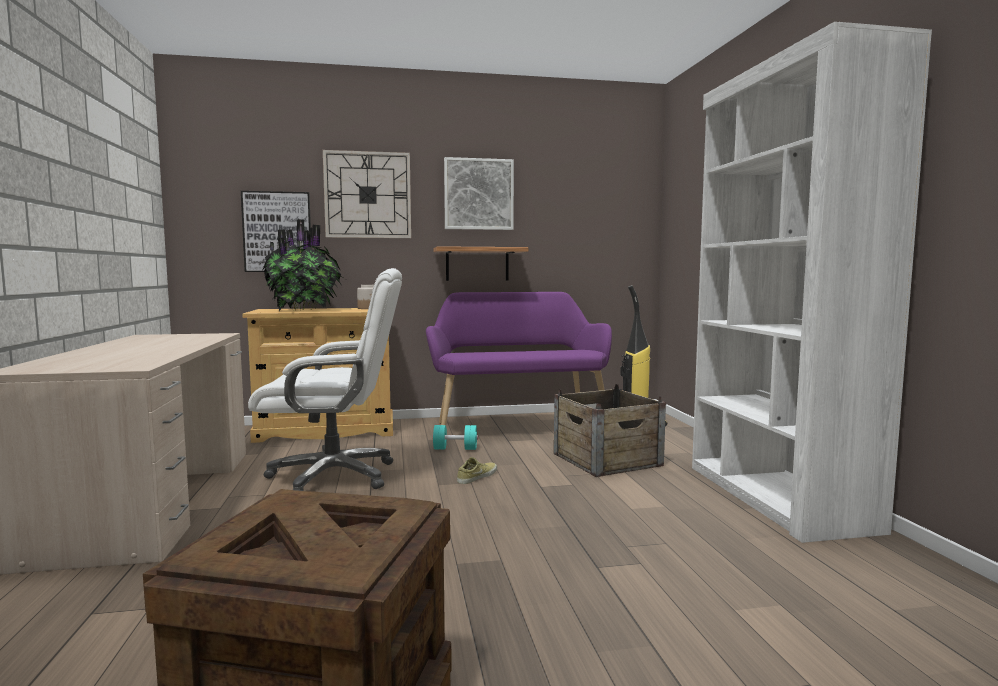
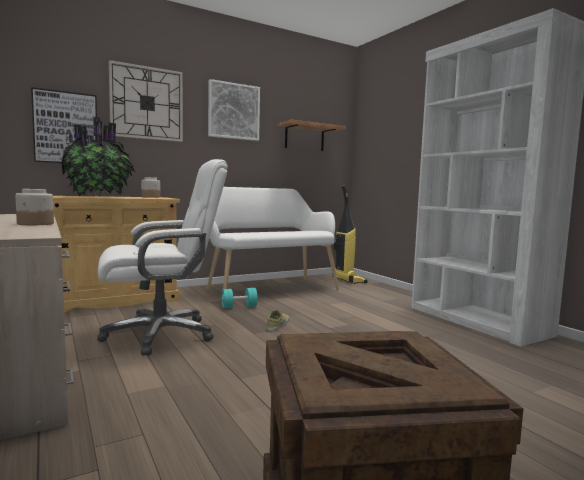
camera: 20 degrees left, 0 degrees up
purple bench [426,292,612,425] -> white bench [207,187,339,290]
shelf [434,246,528,281] -> shelf moved to [278,120,346,151]
crate [554,384,666,477] -> none
none -> jar [15,189,54,225]

